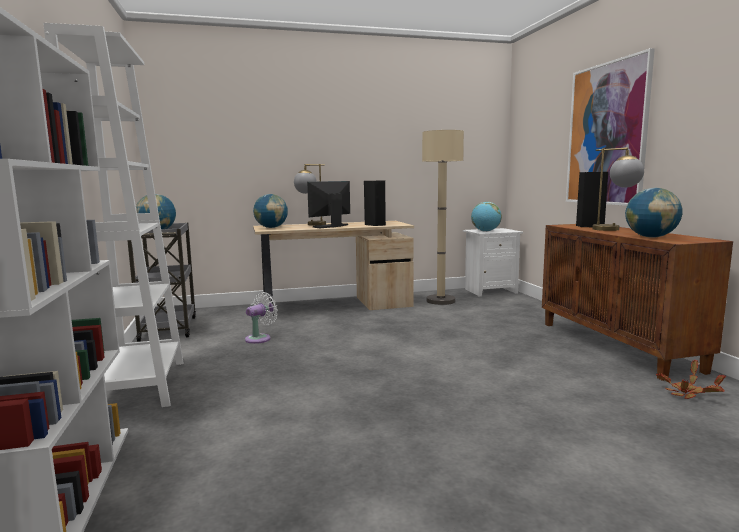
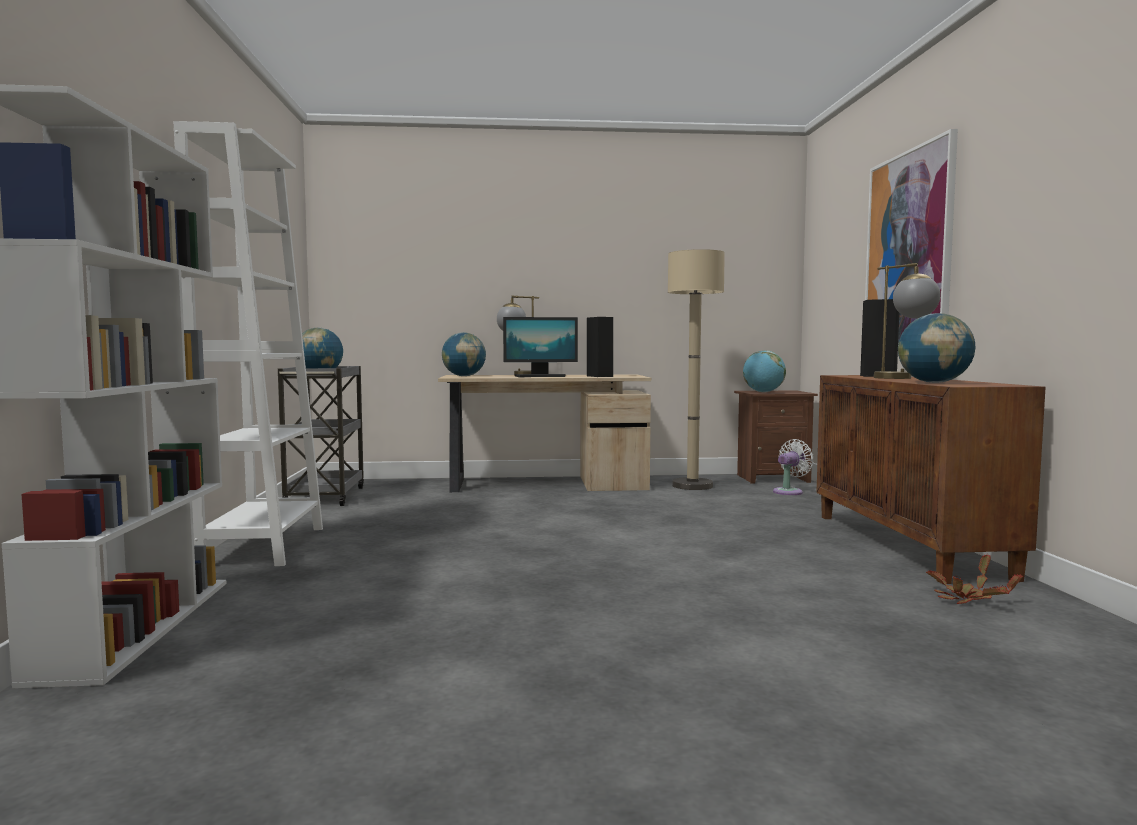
camera: 10 degrees right, 5 degrees down
white fan [245,292,278,344] -> white fan moved to [773,439,814,495]
monitor [307,181,350,228] -> monitor turned 150 degrees counterclockwise [503,317,578,377]
white nightstand [463,228,523,296] -> brown nightstand [734,391,818,484]

